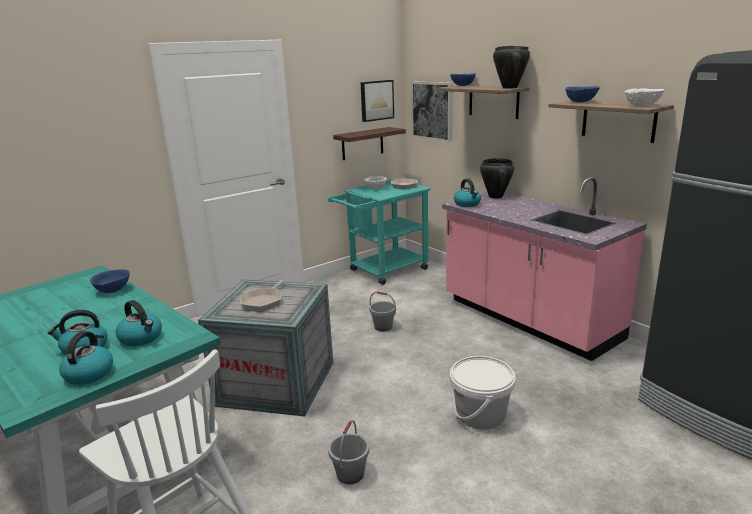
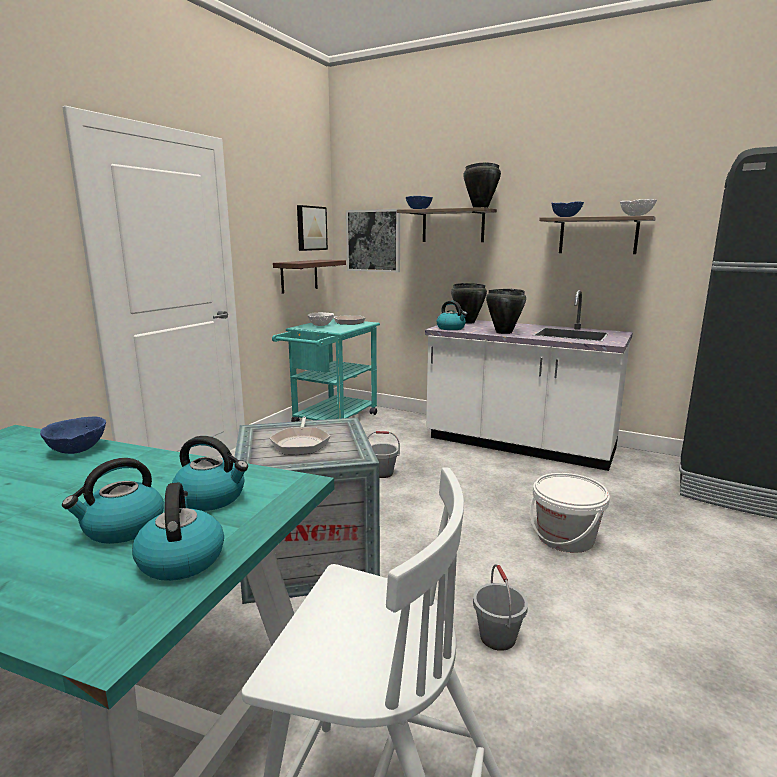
camera: 25 degrees left, 5 degrees down
pink counter [442,177,647,361] -> white counter [425,290,633,471]
none -> black cooking pot [486,289,526,334]

